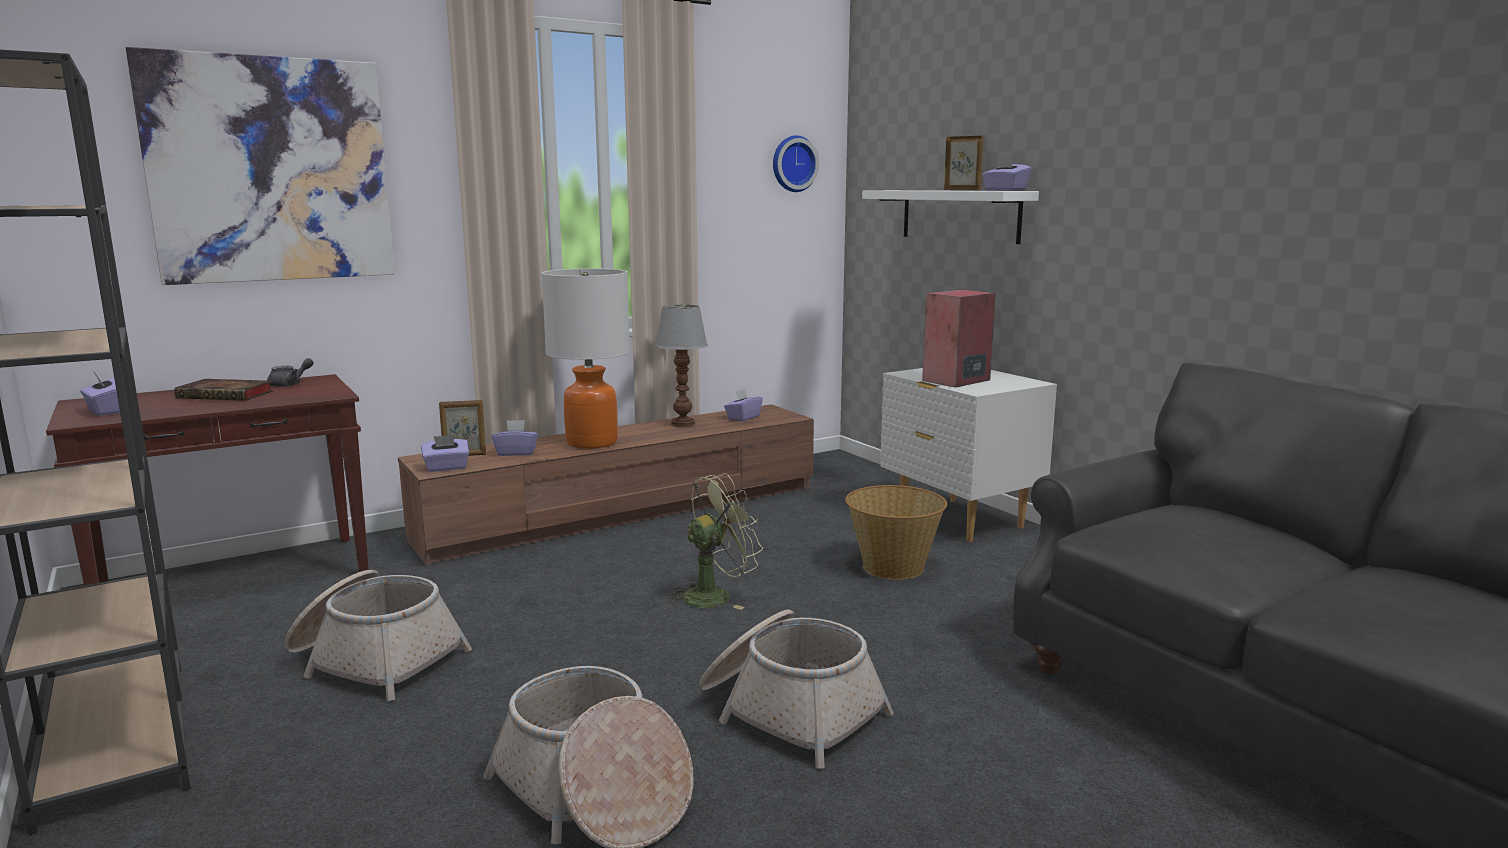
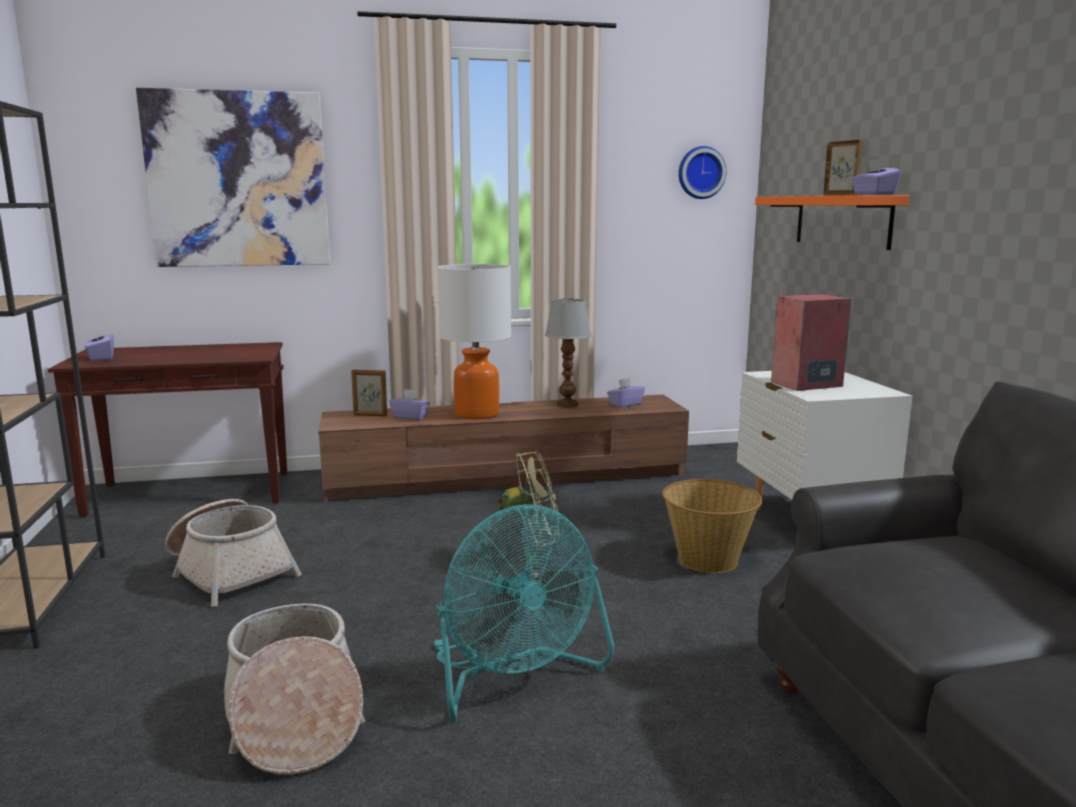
camera: 20 degrees right, 0 degrees up
book [174,379,274,401] -> none
grey teapot [267,358,314,387] -> none
purple tissue box [421,435,469,472] -> none
basket [699,609,894,769] -> turquoise fan [434,504,614,722]
white shelf [862,190,1039,244] -> orange shelf [755,195,909,250]

